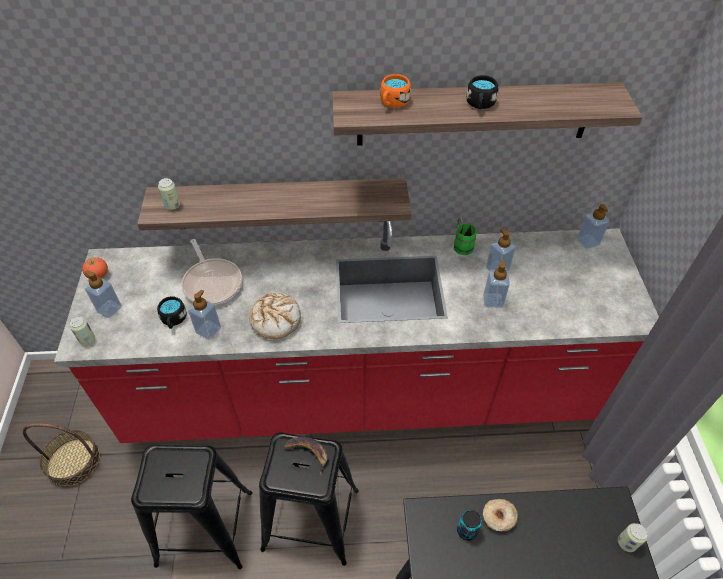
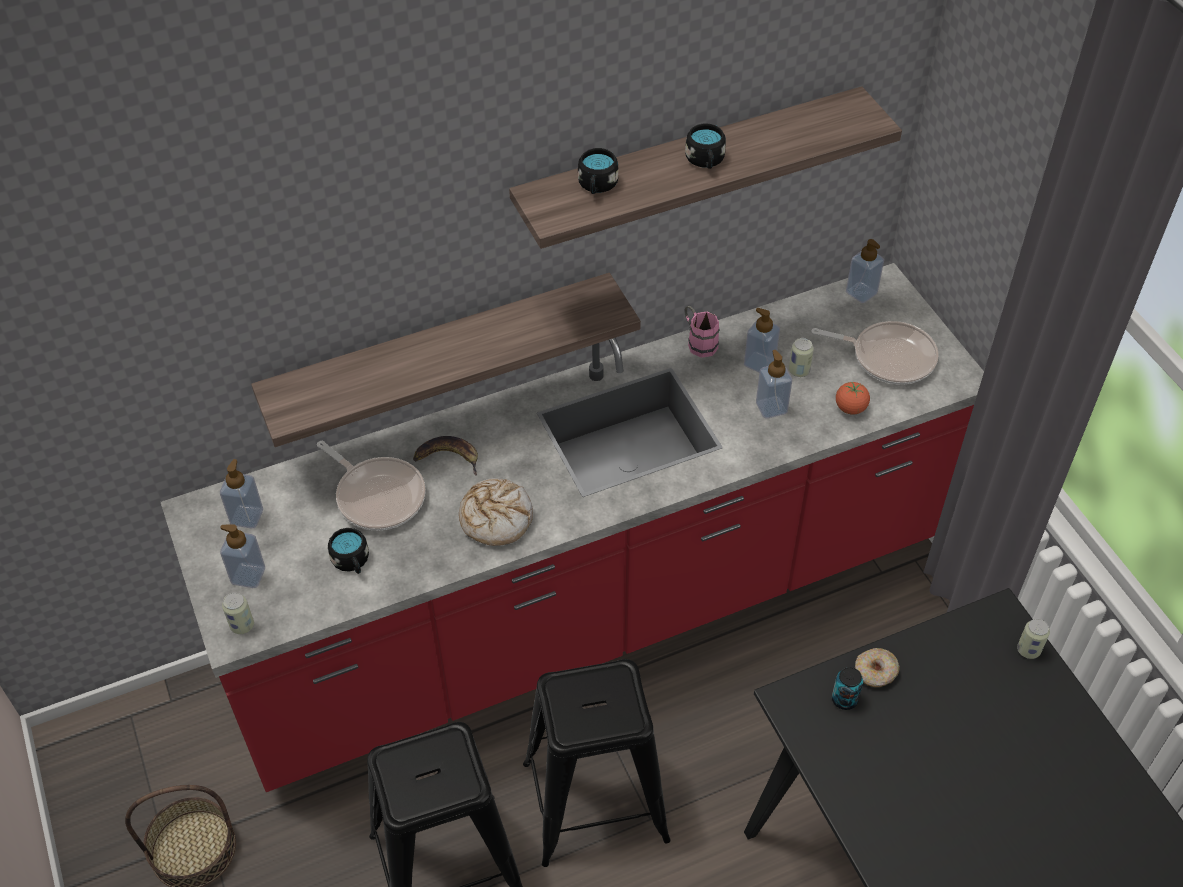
camera: 20 degrees left, 0 degrees up
tomato [82,257,108,279] -> tomato moved to [836,382,870,415]
can [158,178,180,210] -> can moved to [789,338,814,377]
soap dispenser [188,290,221,340] -> soap dispenser moved to [220,459,263,528]
banana [284,436,328,476] -> banana moved to [413,436,478,476]
orange mug [380,74,411,108] -> black mug [578,148,619,194]
green mug [454,217,476,255] -> pink mug [685,305,719,358]
none -> frying pan [811,321,939,384]

